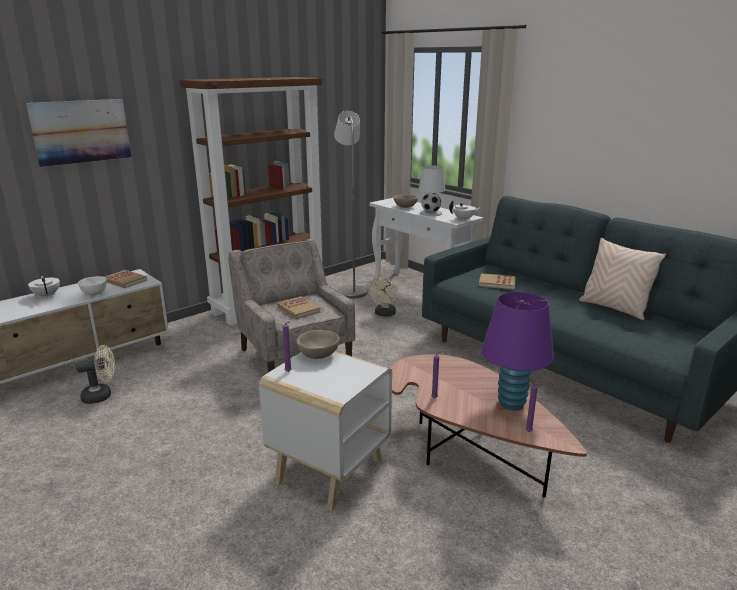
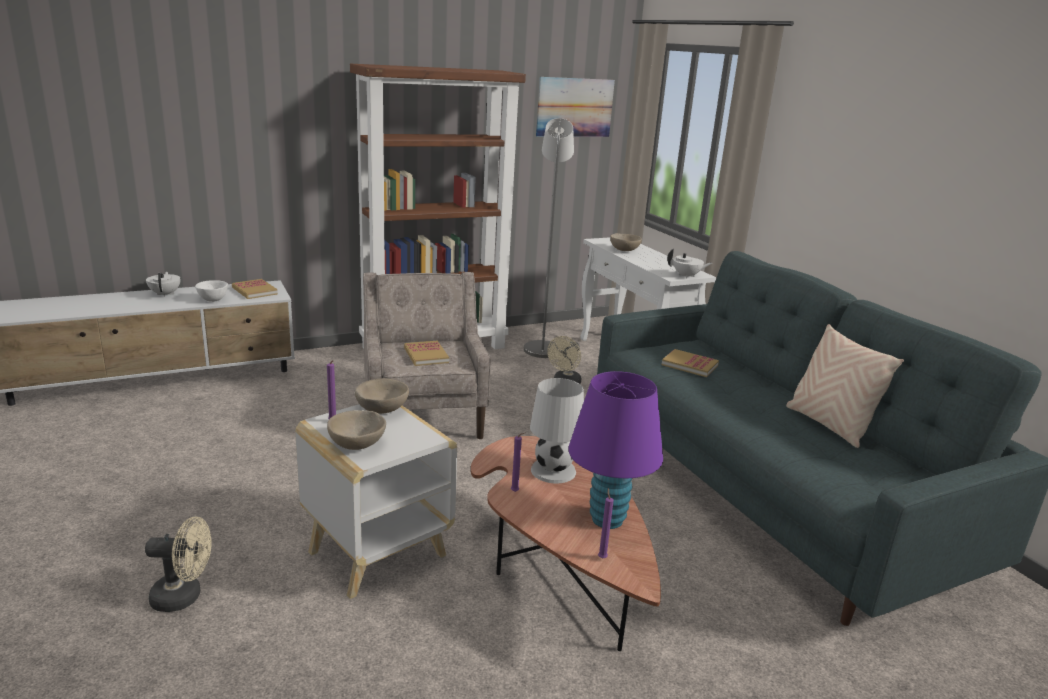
camera: 15 degrees right, 0 degrees up
picture [26,99,131,167] -> picture moved to [536,77,615,137]
beige fan [76,345,115,404] -> beige fan moved to [145,516,212,612]
white table lamp [419,166,445,216] -> white table lamp moved to [530,378,584,483]
none -> beige bowl [327,410,386,450]

